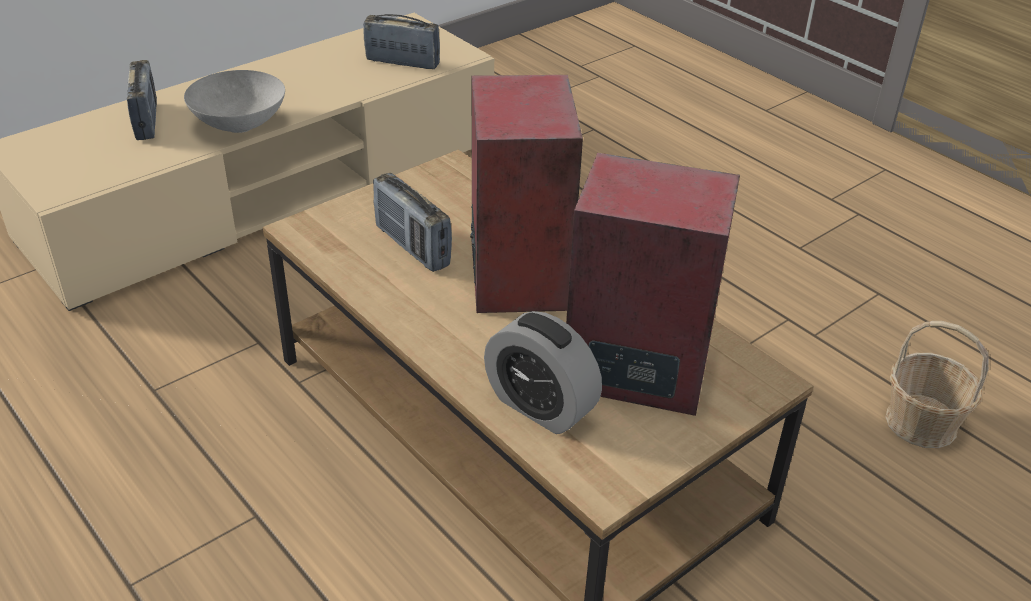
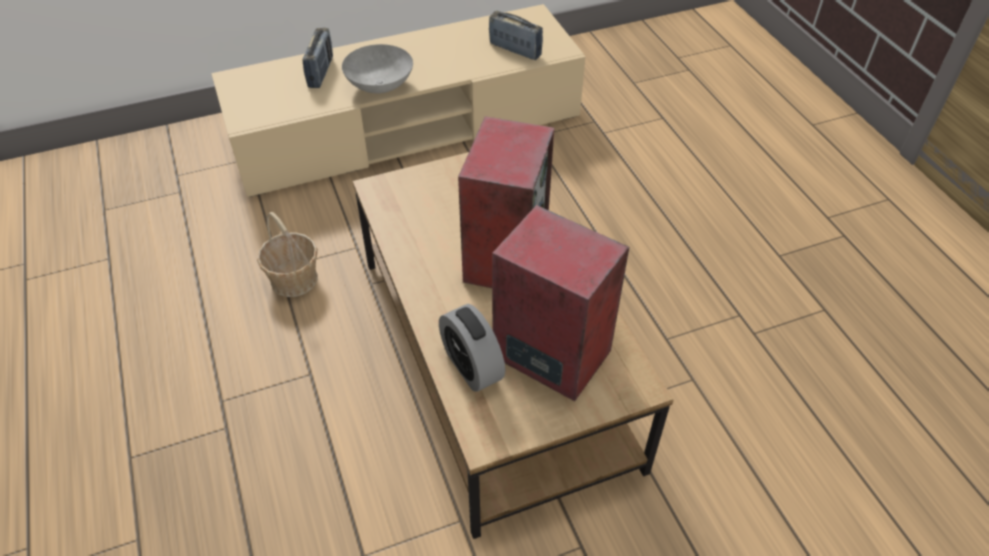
camera: 20 degrees right, 10 degrees up
radio [373,173,452,272] -> none
basket [885,321,989,448] -> basket moved to [257,212,318,297]

